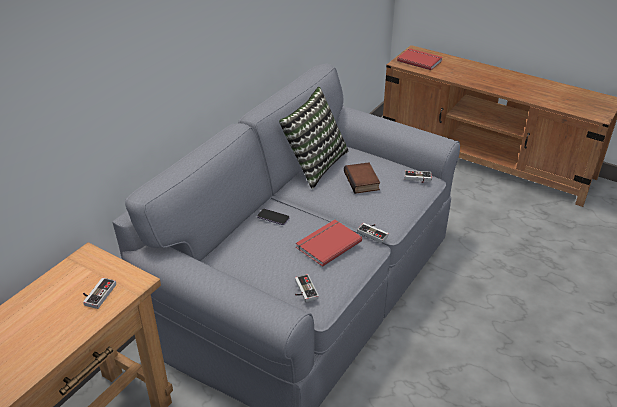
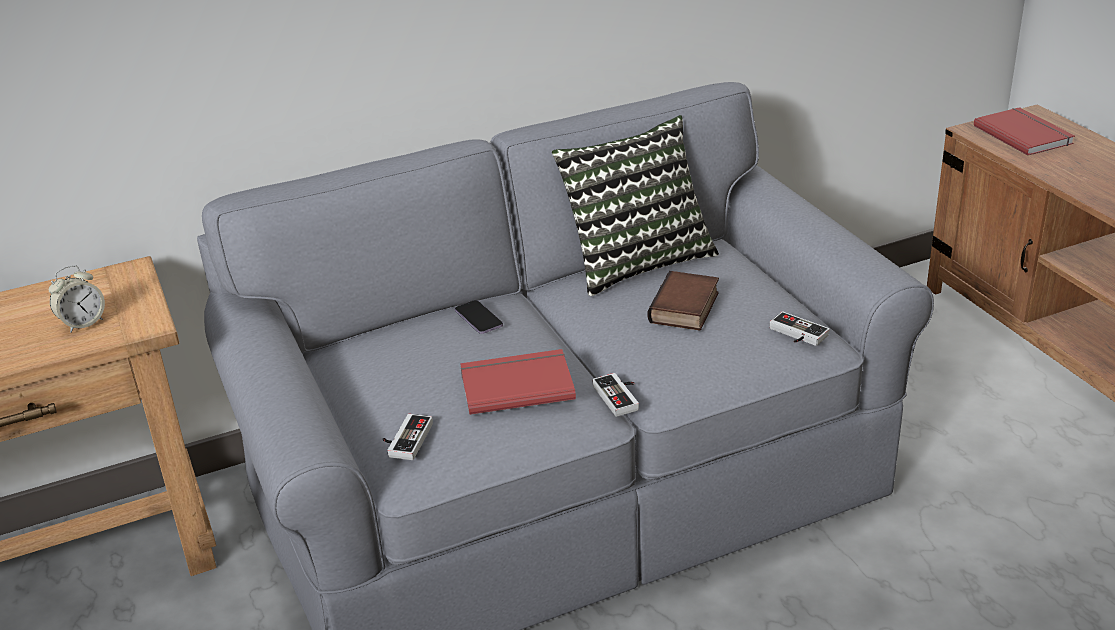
camera: 35 degrees right, 5 degrees down
game controller [83,278,116,309] -> alarm clock [49,265,105,333]

